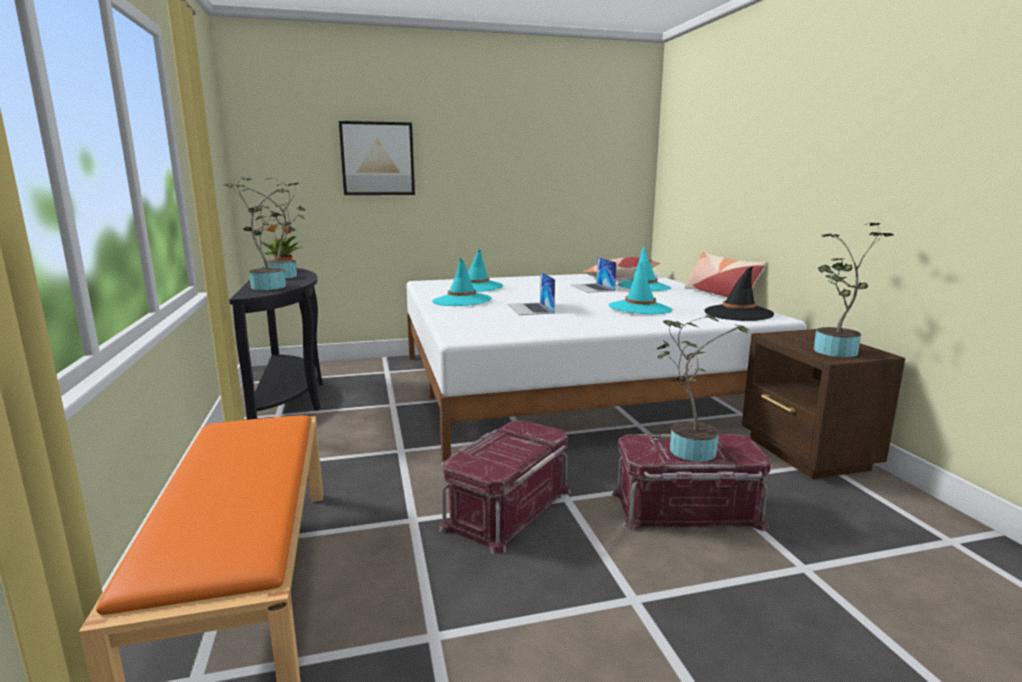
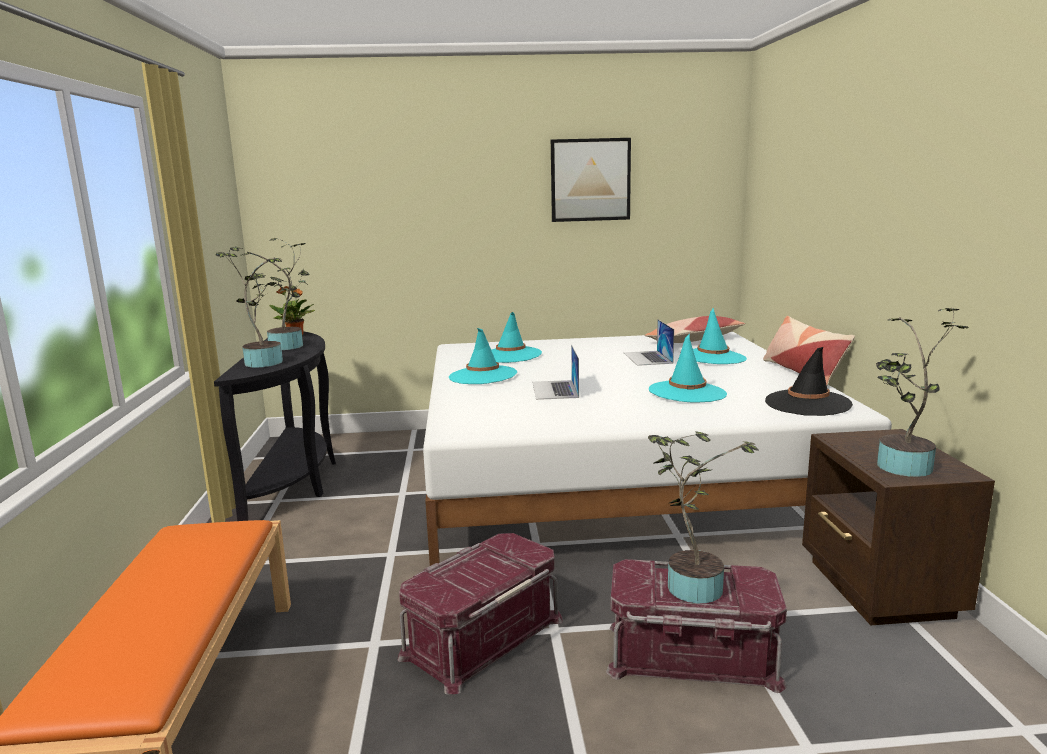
camera: 10 degrees right, 0 degrees up
picture [339,121,415,195] -> picture moved to [551,138,631,222]

